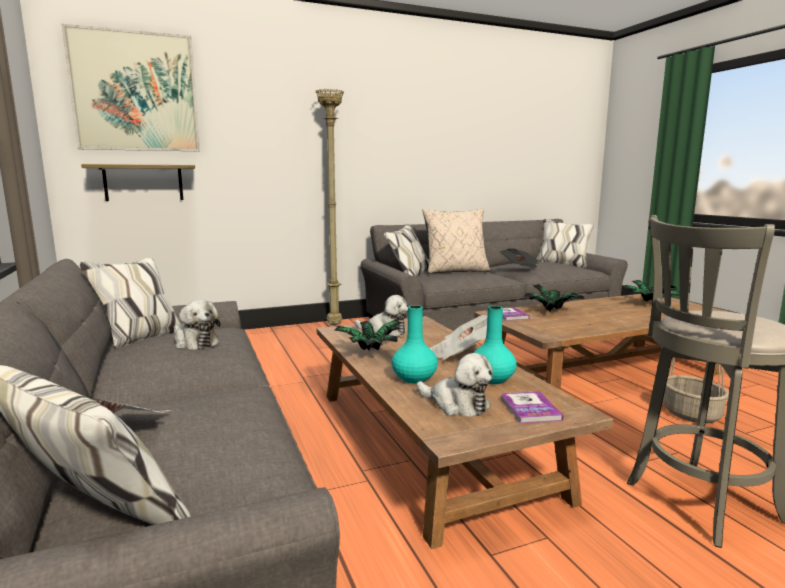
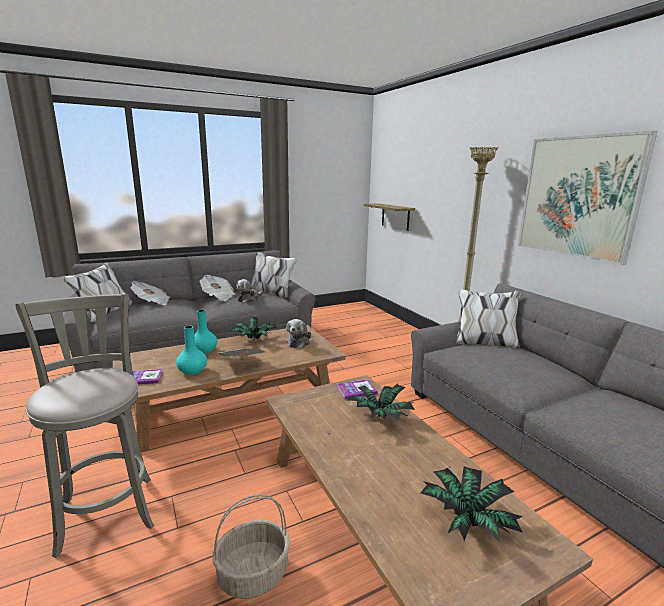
camera: 85 degrees right, 5 degrees up
picture [62,24,200,151] -> picture moved to [518,131,658,265]
plush toy [417,353,493,417] -> none
beige pillow [423,208,490,274] -> none
newspaper [500,249,538,267] -> newspaper moved to [199,275,235,301]

